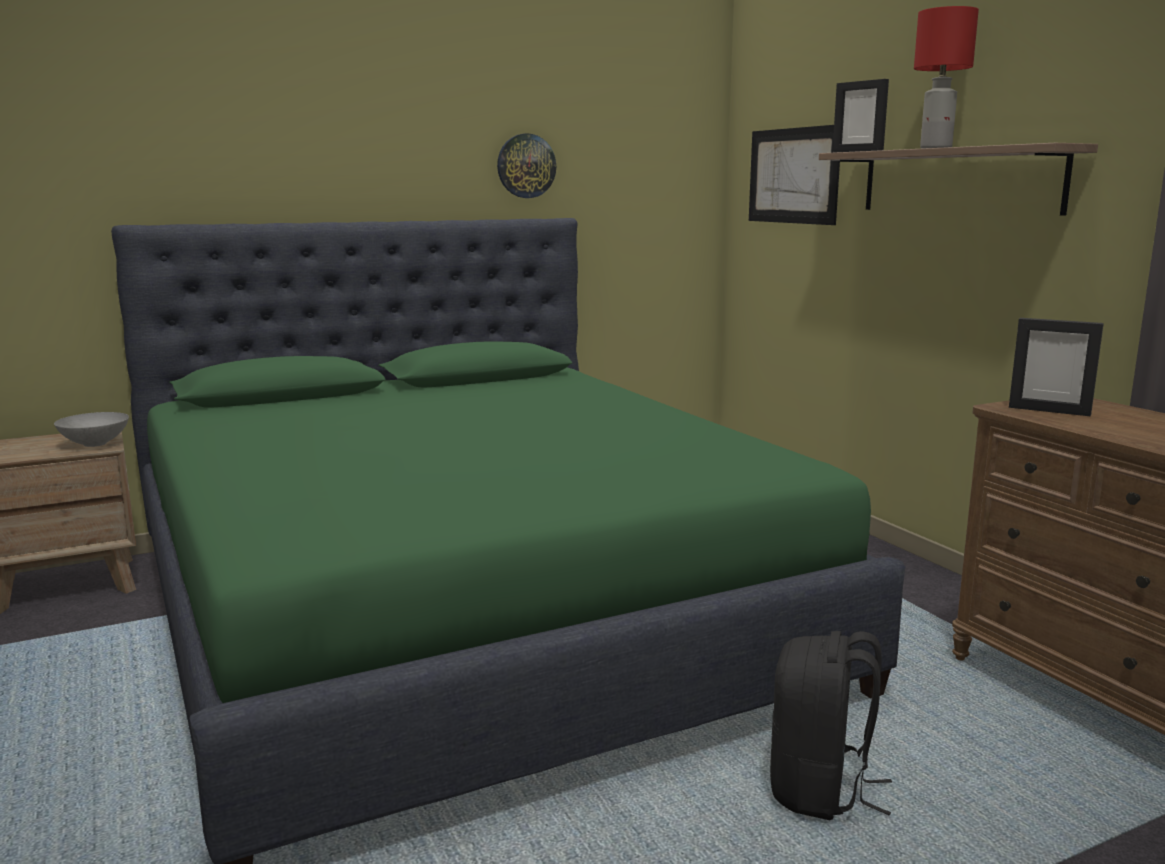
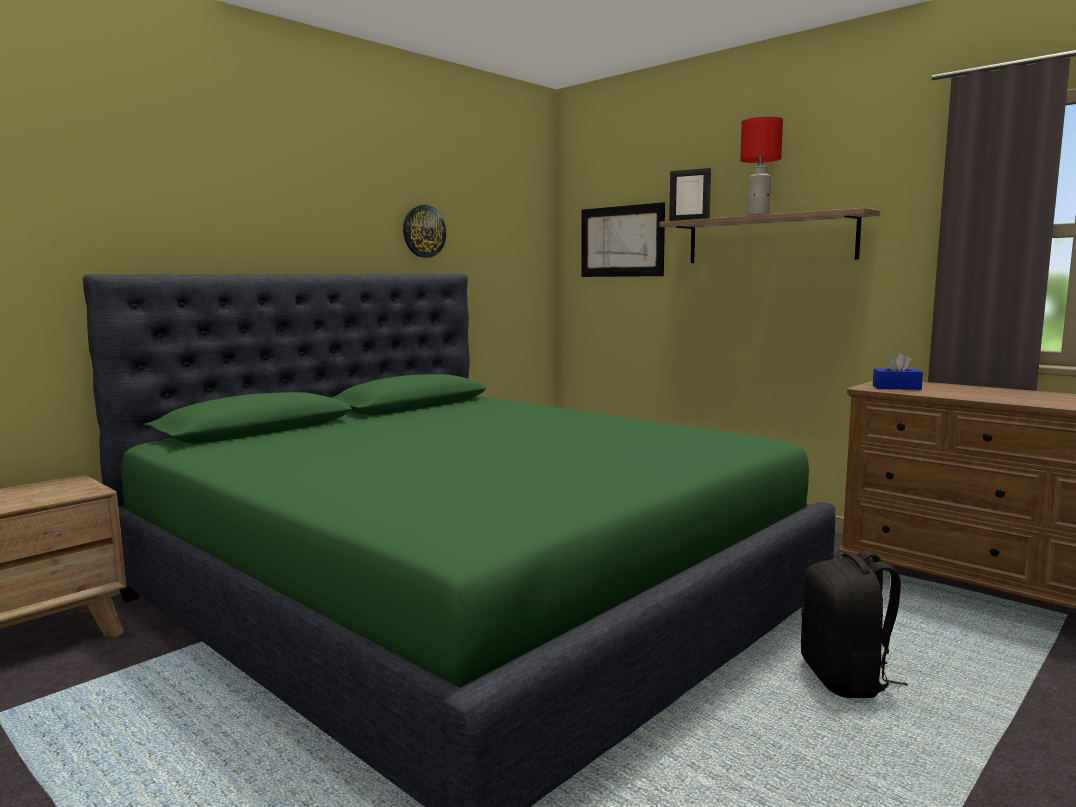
camera: 20 degrees left, 5 degrees down
grey bowl [54,412,129,447] -> none
picture frame [1009,318,1104,416] -> blue tissue box [873,353,923,390]

